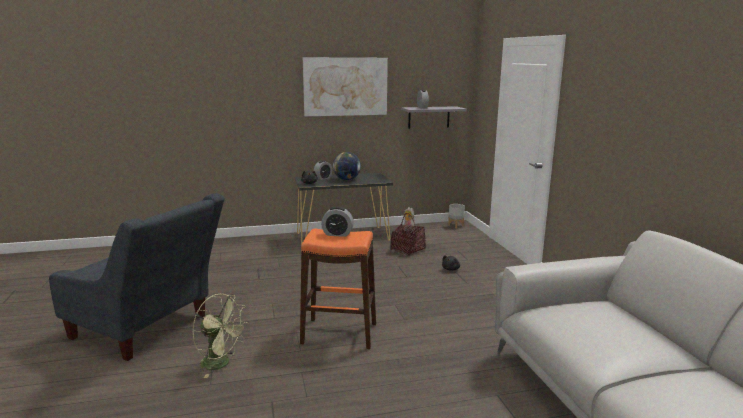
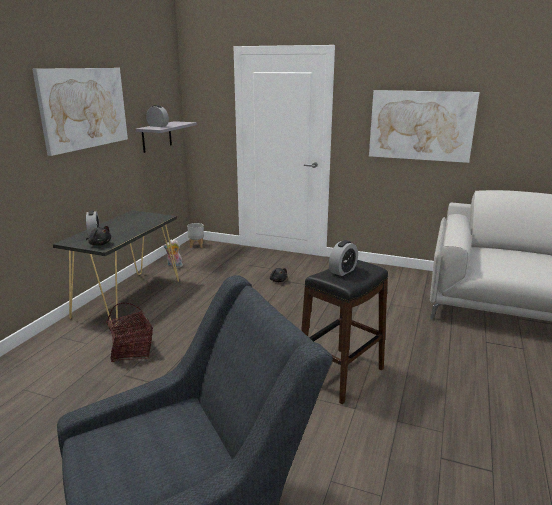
camera: 55 degrees left, 5 degrees up
green fan [192,294,249,378] -> none
orange stool [300,228,376,349] -> black stool [301,260,388,404]
globe [333,152,361,180] -> none
basket [390,213,426,256] -> basket moved to [106,303,153,362]
none -> picture [369,90,480,163]

